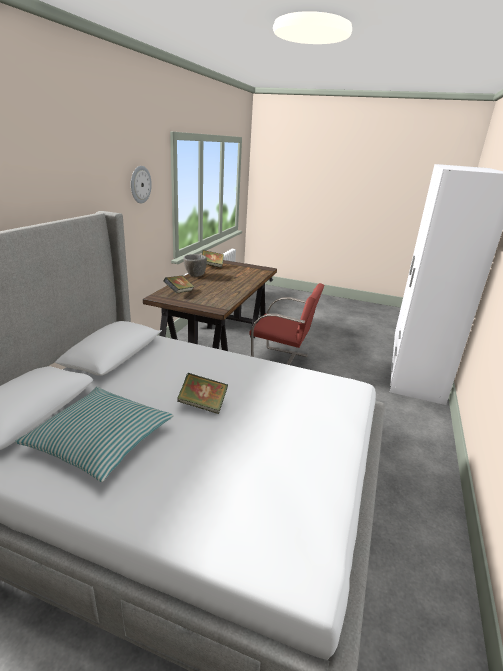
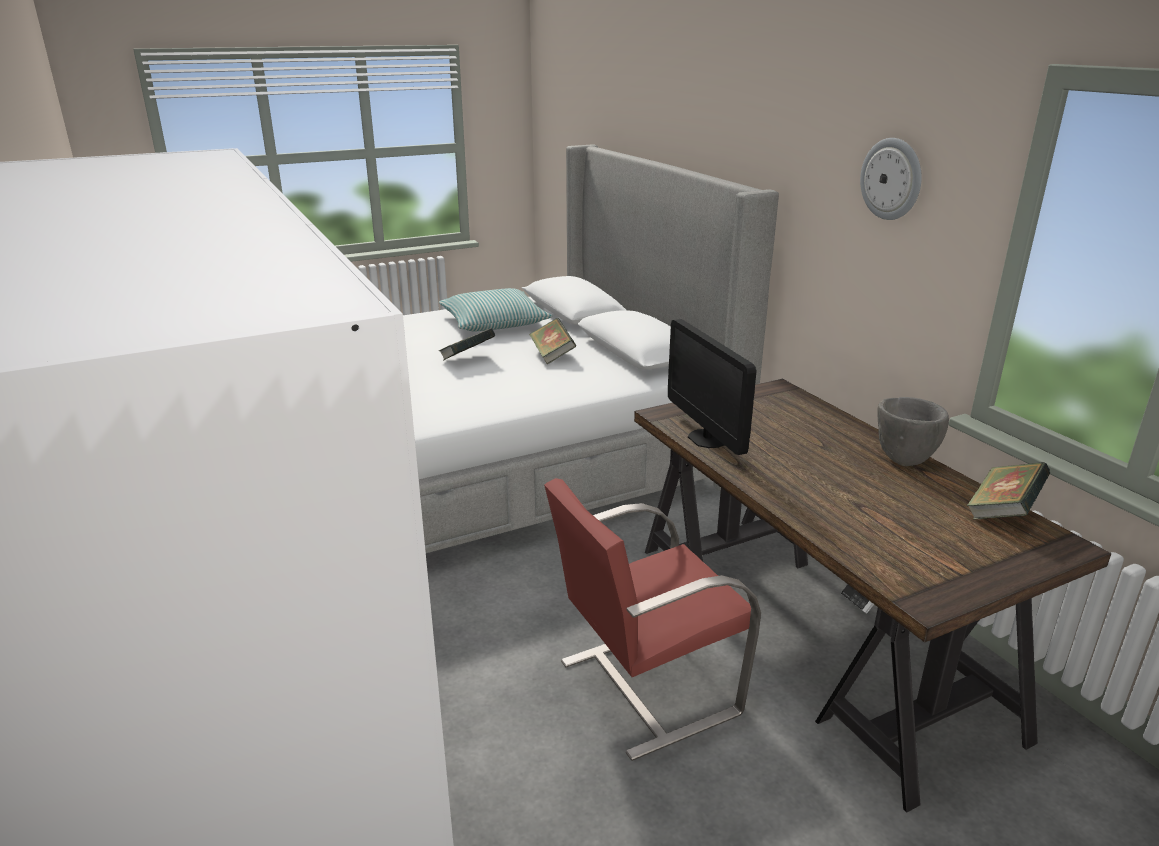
camera: 135 degrees right, 0 degrees up
book [164,275,194,293] -> book moved to [529,318,576,365]
none -> monitor [668,319,757,455]

